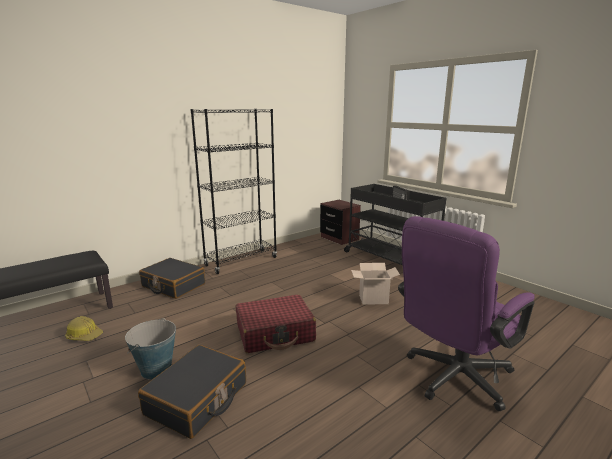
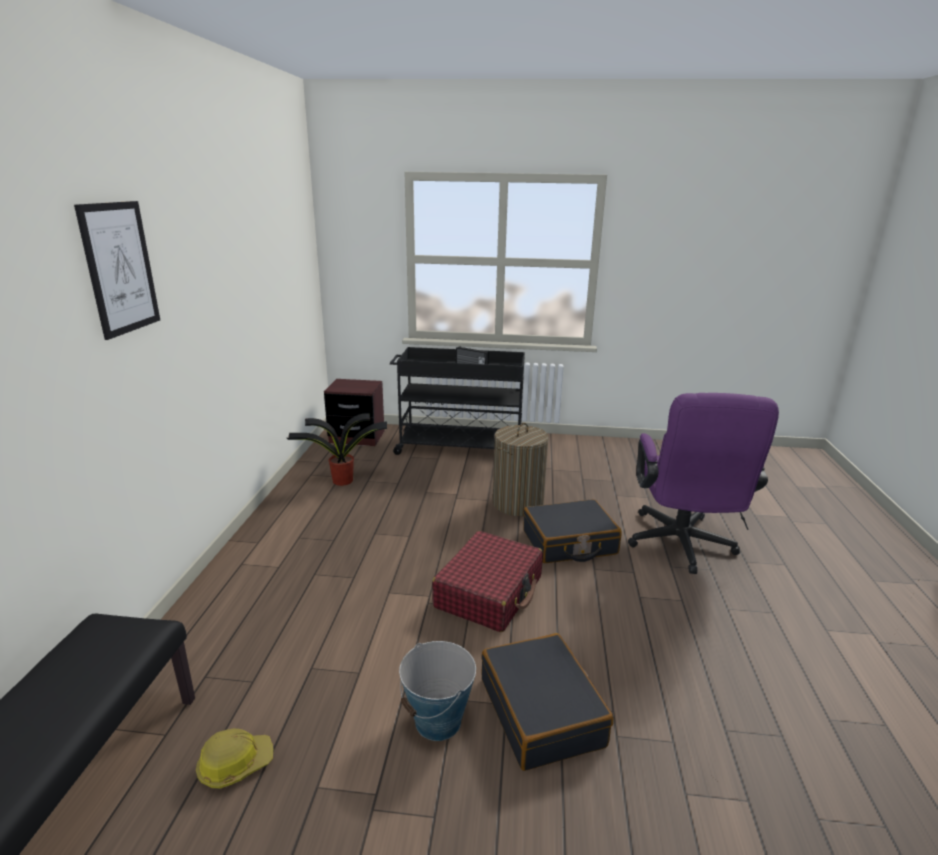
camera: 45 degrees left, 5 degrees up
black suitcase [139,258,205,299] -> black suitcase moved to [523,499,622,563]
black bookcase [190,109,277,274] -> none
cardboard box [351,263,400,305] -> laundry basket [493,423,549,516]
none -> picture [74,201,160,340]
none -> potted plant [287,413,387,486]

